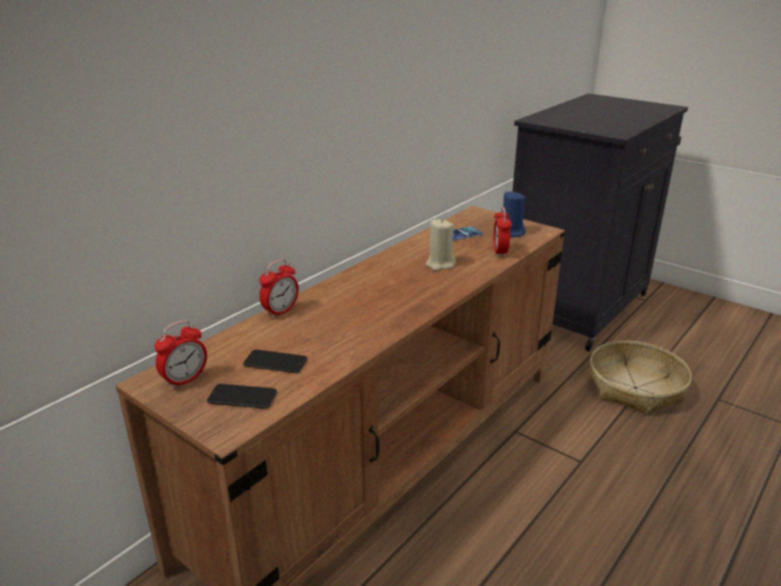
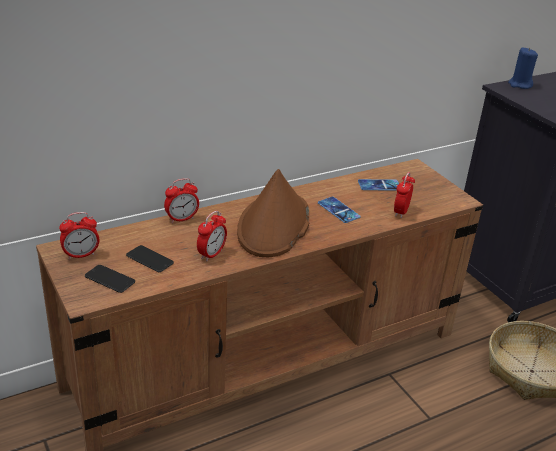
camera: 20 degrees right, 5 degrees up
beige candle [426,219,456,271] -> phone [318,197,361,223]
blue candle [503,191,526,237] -> blue candle moved to [508,47,538,89]
none -> alarm clock [197,211,227,261]
none -> brown hat [237,169,309,257]

